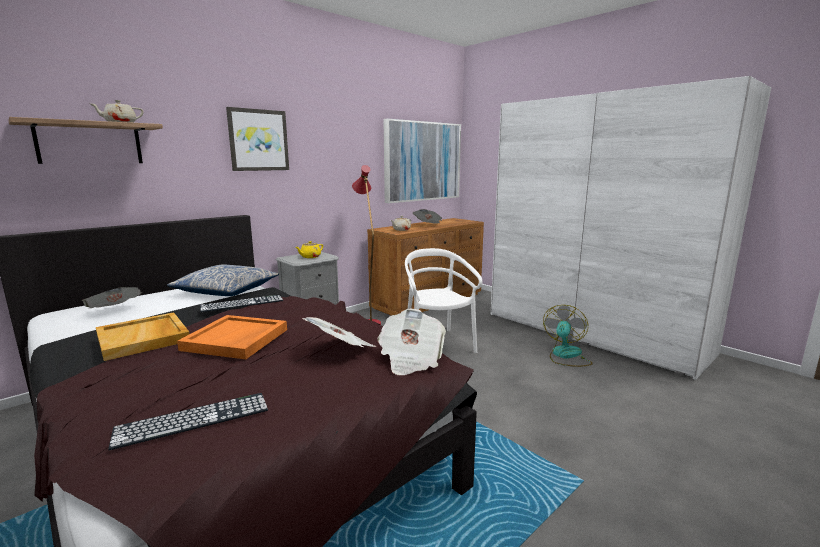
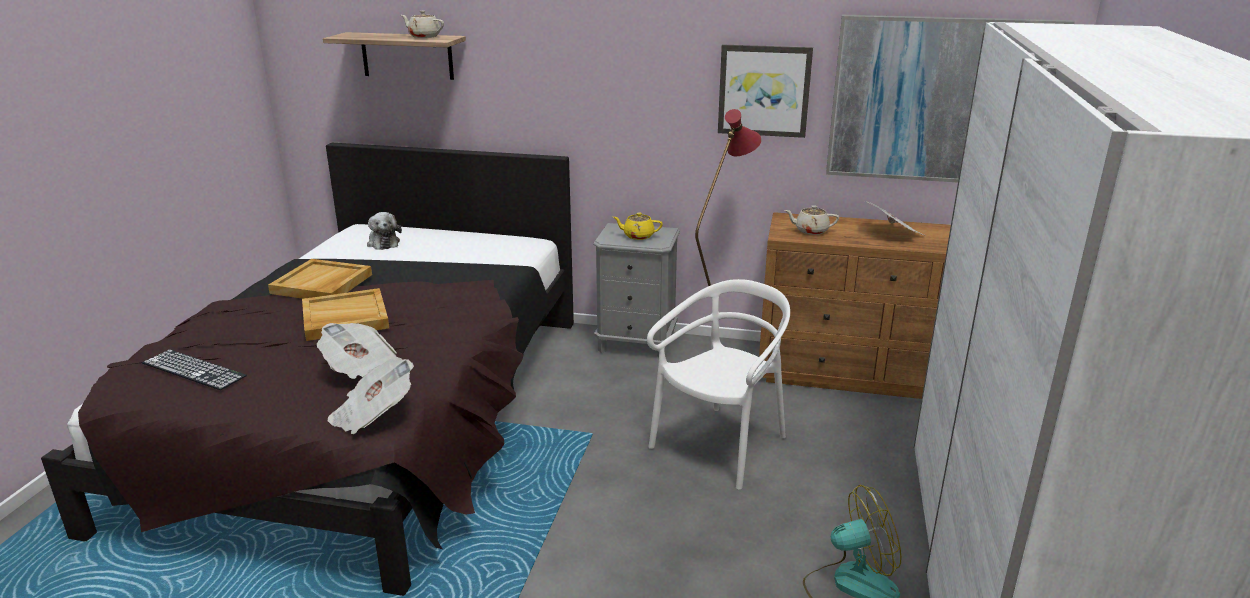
camera: 55 degrees right, 10 degrees up
newspaper [82,287,142,308] -> plush toy [367,212,402,250]
pillow [167,265,279,296] -> none
orange tray [177,315,287,359] -> beige tray [302,288,389,341]
keyboard [200,295,283,312] -> none
picture [226,107,289,171] -> picture moved to [718,44,813,138]

